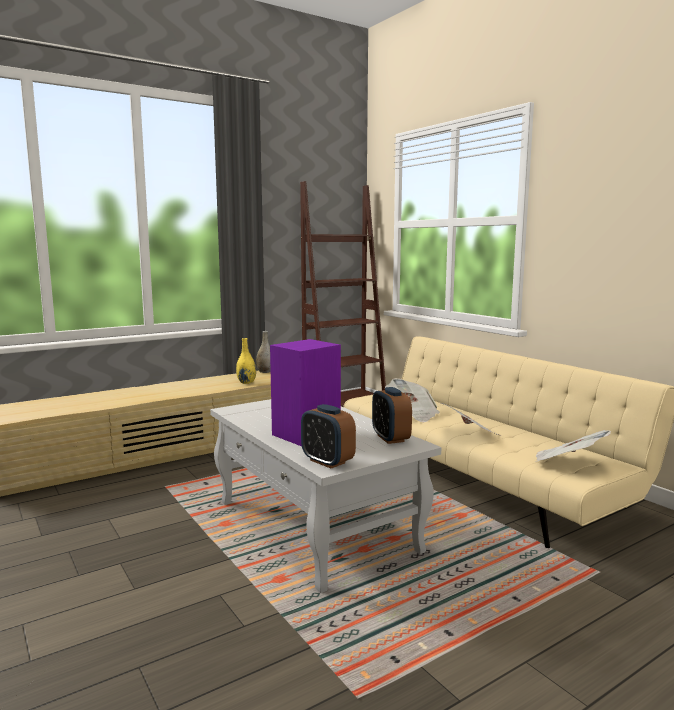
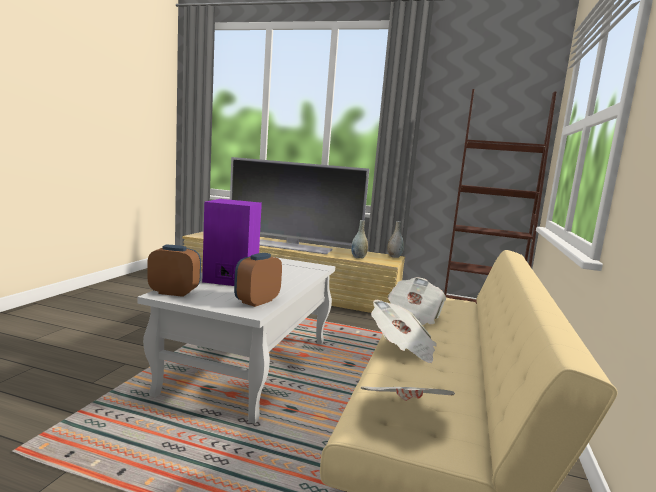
camera: 50 degrees right, 0 degrees up
yellow vase [236,338,256,384] -> grey vase [351,220,368,258]
alarm clock [301,404,356,468] -> alarm clock turned 90 degrees clockwise [147,245,201,297]
none -> television [230,157,370,254]

